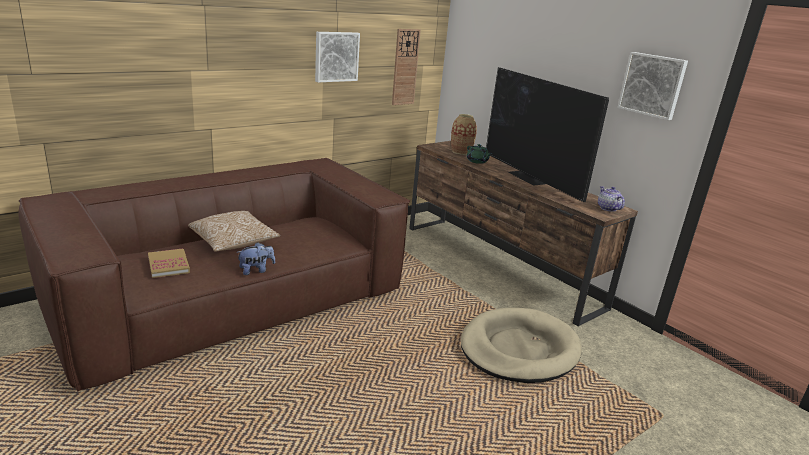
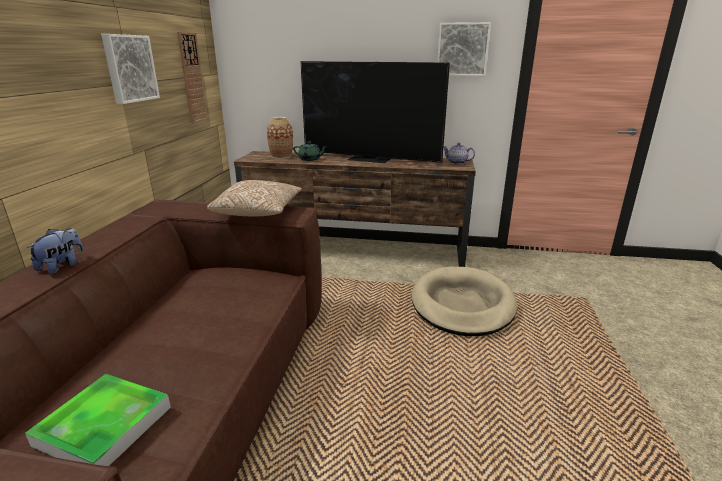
camera: 40 degrees left, 0 degrees up
book [148,249,190,278] -> tray [25,374,171,466]
pillow [188,211,280,252] -> pillow moved to [207,180,302,216]
plush toy [236,242,275,275] -> plush toy moved to [27,228,83,274]

